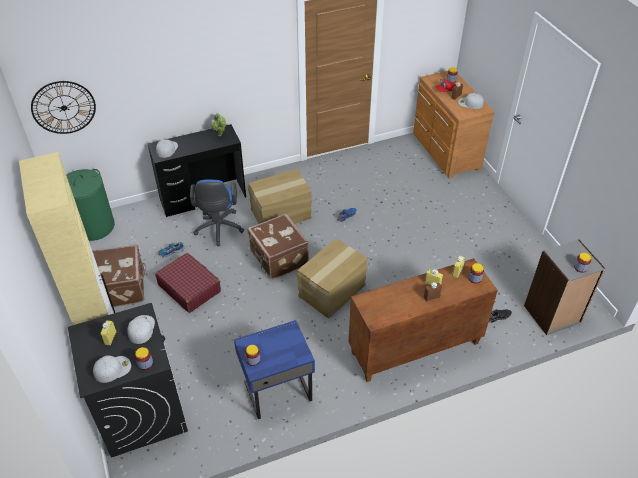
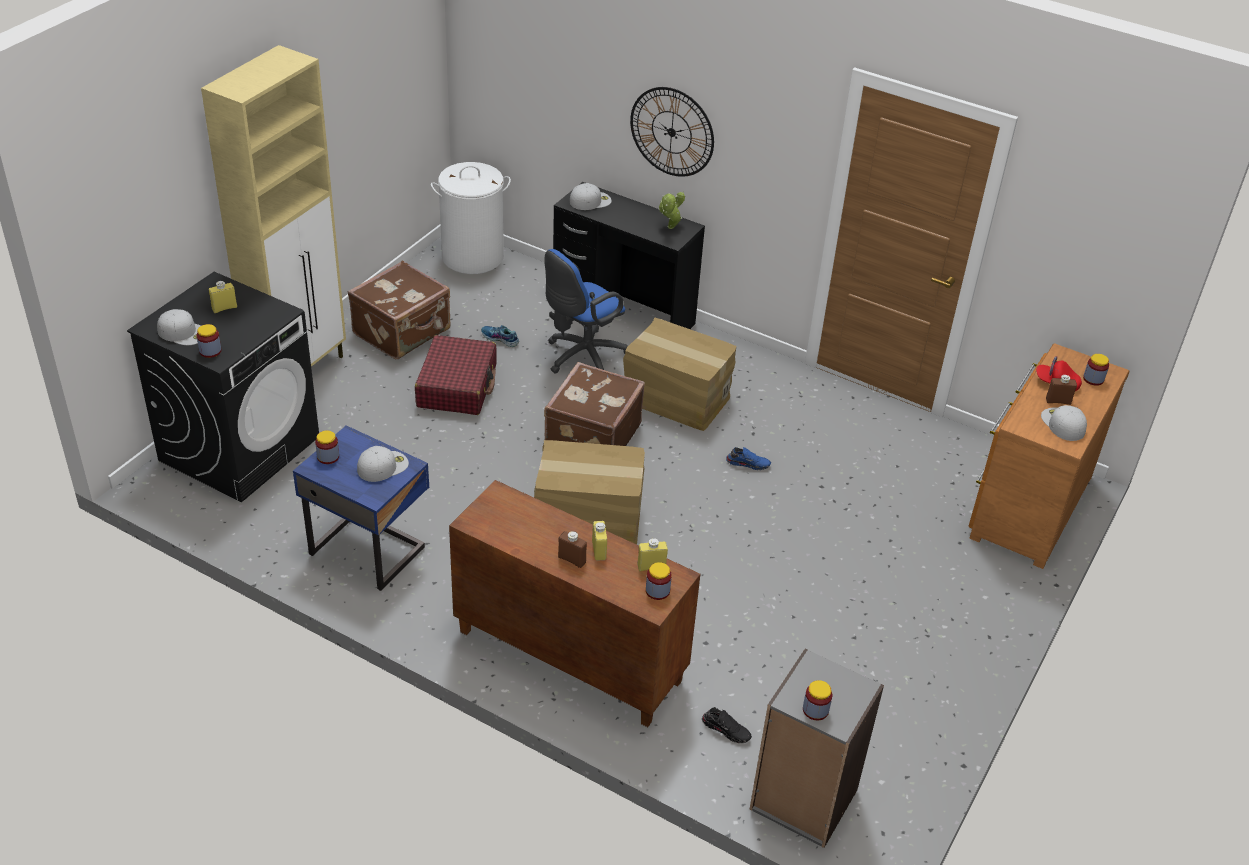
camera: 50 degrees right, 5 degrees down
wall clock [31,81,96,134] -> wall clock moved to [630,87,714,177]
green laundry basket [66,169,115,241] -> white laundry basket [431,162,511,274]
white cap [127,315,155,344] -> white cap moved to [357,446,409,482]

